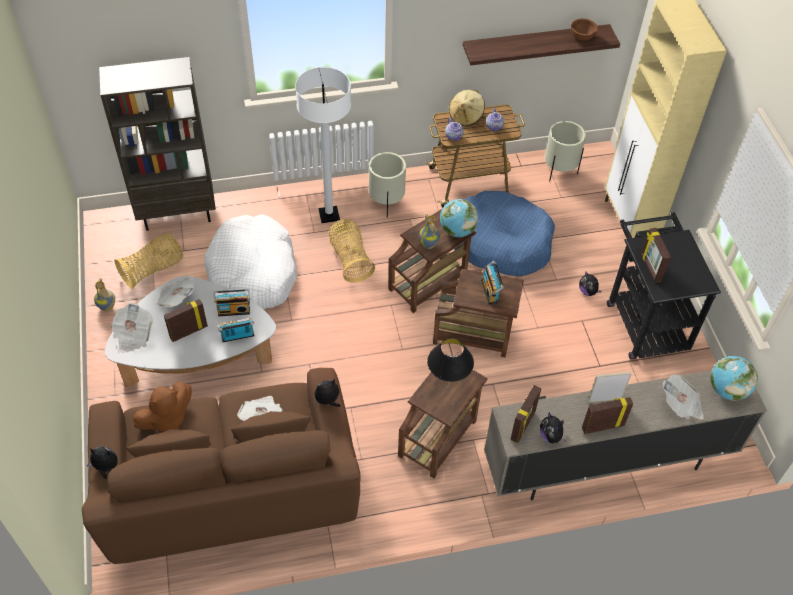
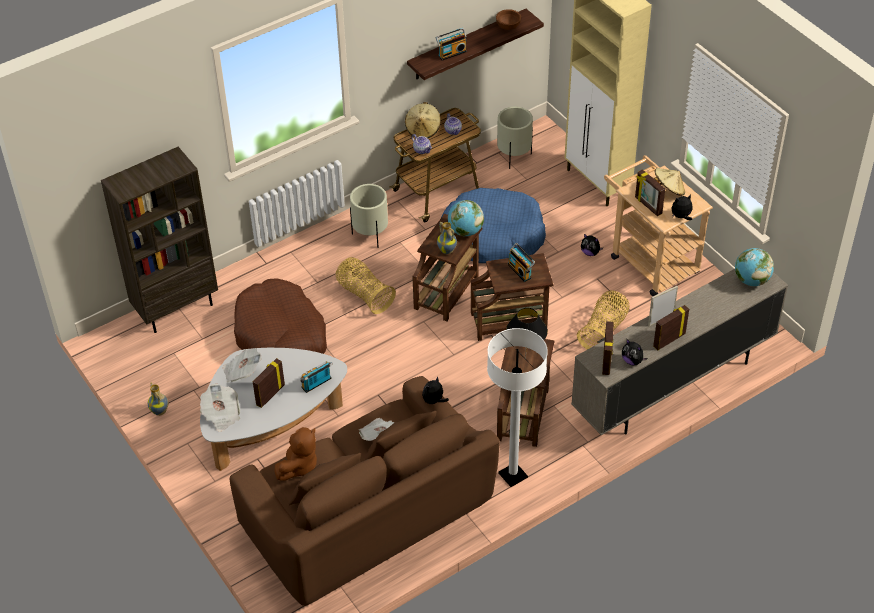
camera: 20 degrees left, 5 degrees down
plush toy [87,447,118,479] -> plush toy moved to [672,195,693,220]
basket [114,233,183,289] -> basket moved to [577,291,629,350]
white dog bed [204,214,297,310] -> brown dog bed [234,278,327,354]
radio [214,289,250,316] -> radio moved to [436,28,467,61]
white floor lamp [295,67,351,223] -> white floor lamp moved to [487,328,548,487]
black cart [607,212,721,360] -> beige cart [604,155,713,296]
newspaper [663,374,704,420] -> none
none -> beige hat [654,168,685,196]

